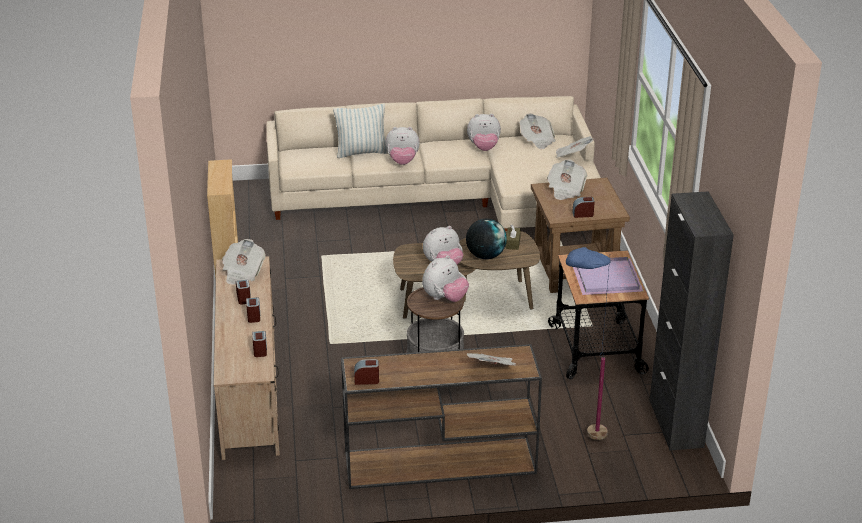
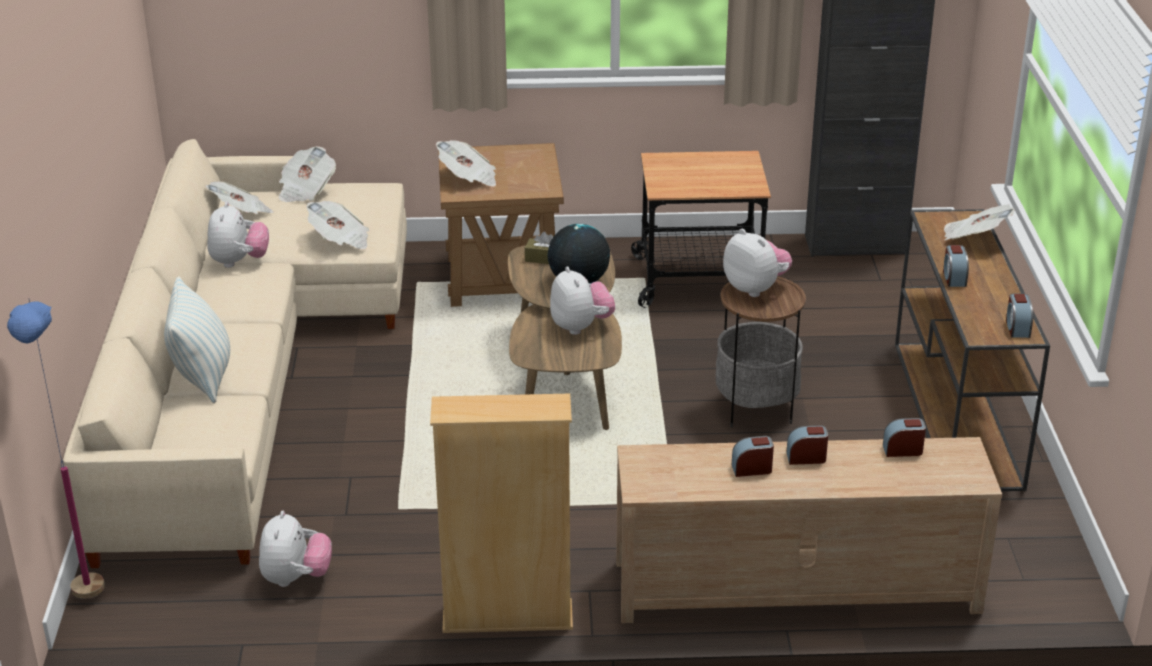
camera: 85 degrees left, 0 degrees up
newspaper [222,239,266,285] -> newspaper moved to [306,201,369,250]
plush toy [385,127,420,165] -> plush toy moved to [259,511,332,587]
blue floor lamp [566,247,611,440] -> blue floor lamp moved to [7,300,105,599]
alarm clock [572,197,595,218] -> alarm clock moved to [943,245,969,287]
purple tray [573,257,644,295] -> none

